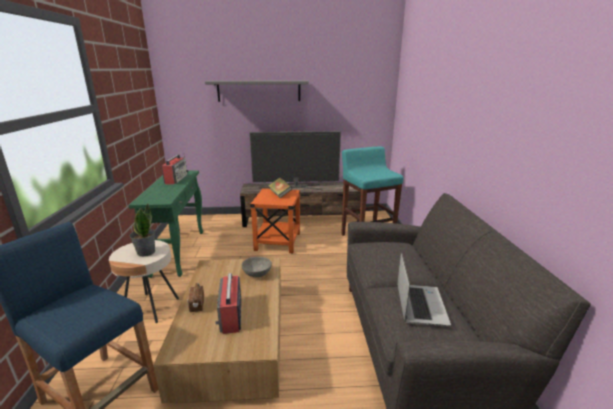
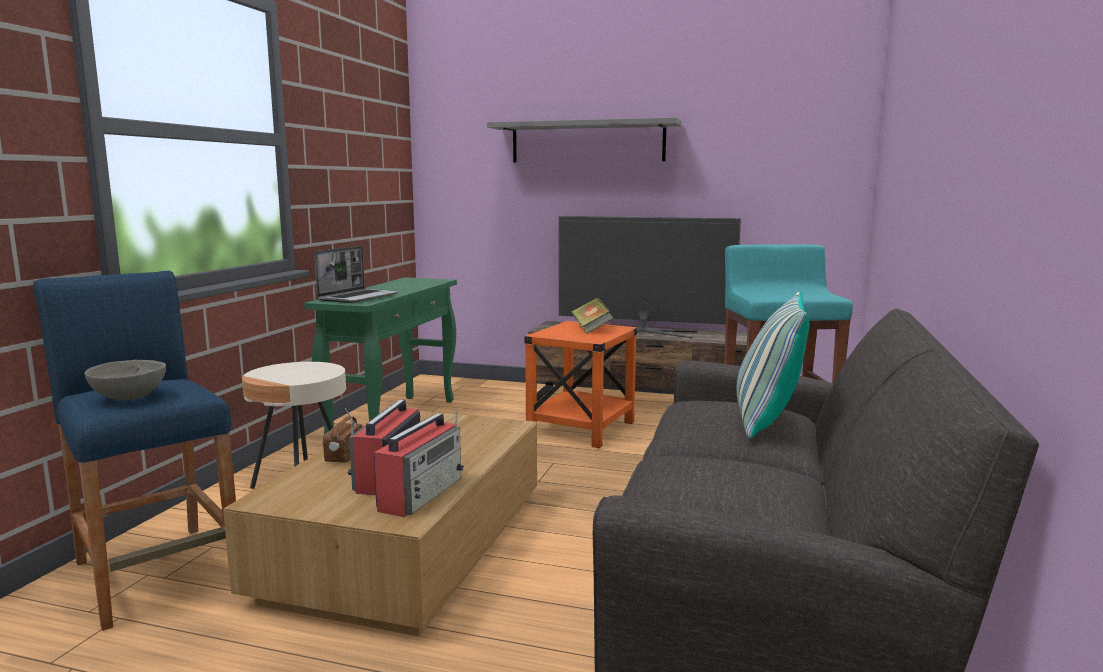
camera: 20 degrees right, 10 degrees down
potted plant [129,204,155,257] -> none
radio [162,155,188,185] -> radio moved to [374,410,464,517]
grey bowl [242,257,272,277] -> grey bowl moved to [84,360,166,400]
laptop [397,253,451,326] -> laptop moved to [314,246,399,303]
none -> pillow [737,291,809,438]

